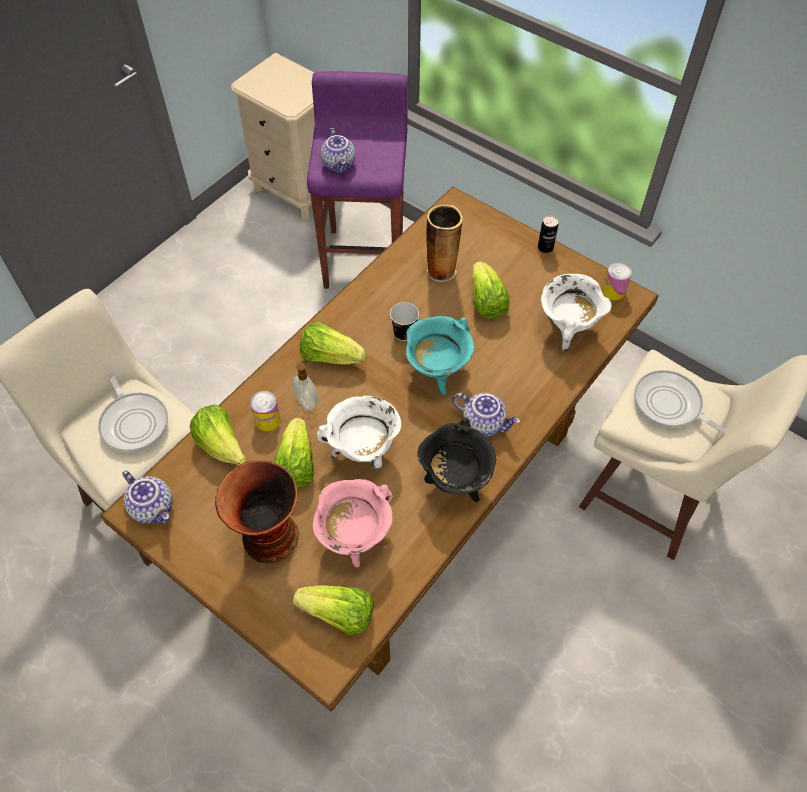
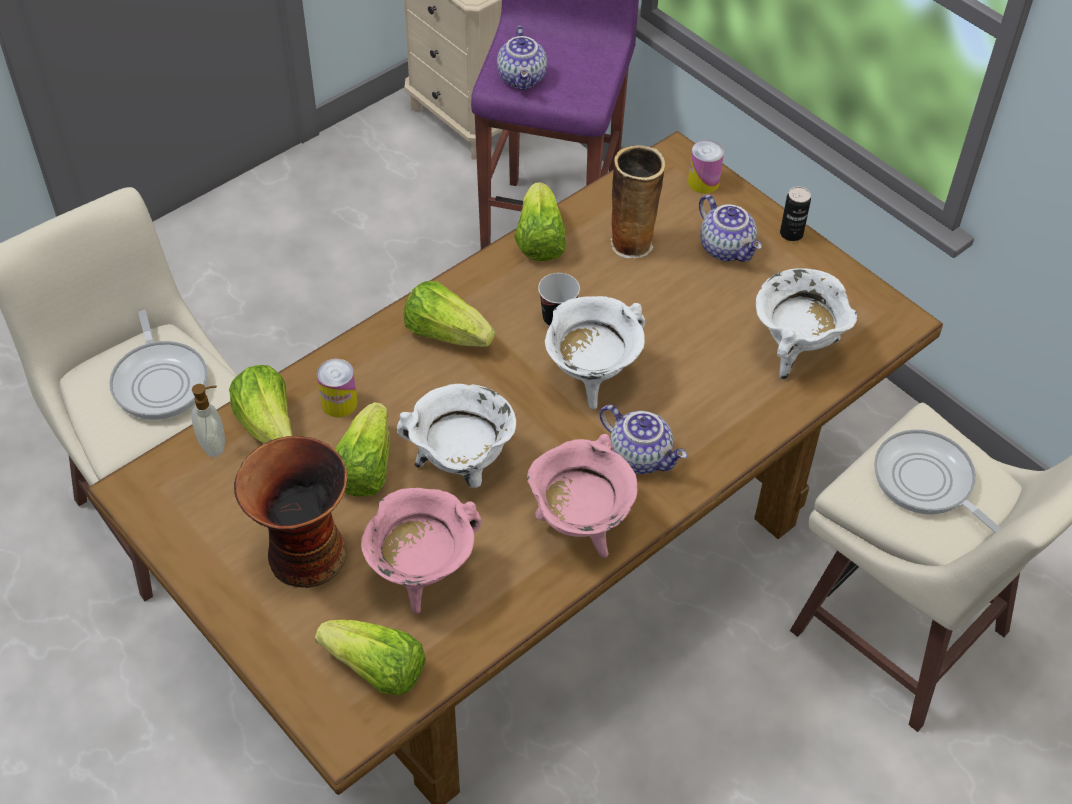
camera: 10 degrees right, 5 degrees down
teapot [122,470,173,524] -> teapot moved to [699,195,762,262]
soap dispenser [293,362,318,410] -> soap dispenser moved to [192,384,225,457]
turquoise cooking pot [406,316,474,395] -> white cooking pot [545,296,645,410]
black cooking pot [417,417,496,502] -> pink cooking pot [527,434,637,558]
lettuce [472,261,510,319] -> lettuce moved to [514,182,566,261]
can [602,262,632,300] -> can moved to [688,140,724,194]

